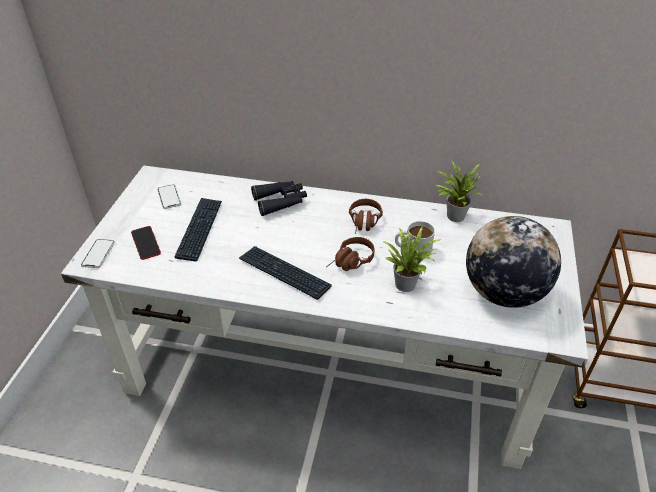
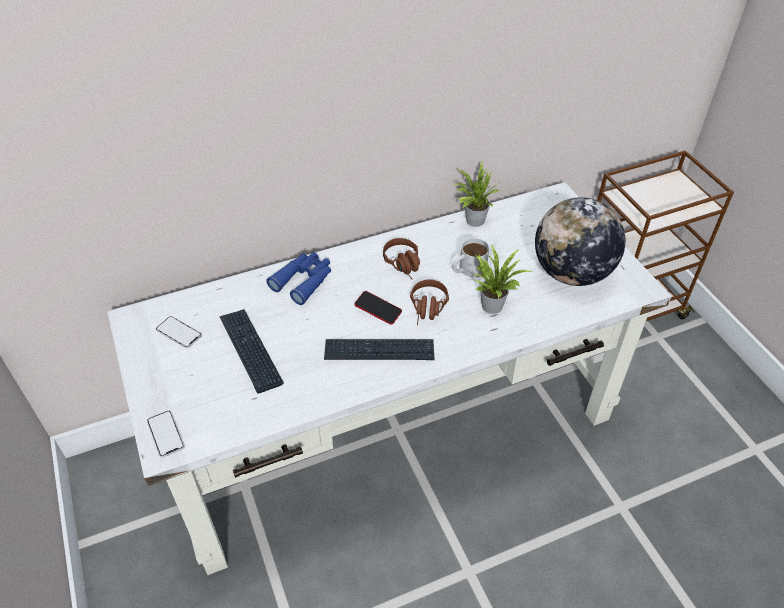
camera: 35 degrees left, 5 degrees up
phone [131,226,161,260] -> phone moved to [354,291,402,325]
black binoculars [251,181,307,216] -> blue binoculars [266,252,331,305]

